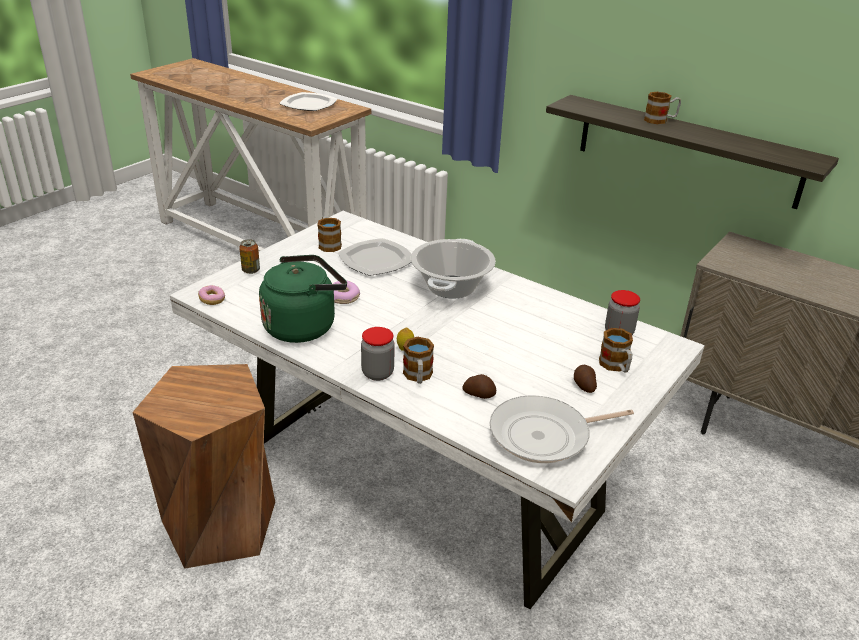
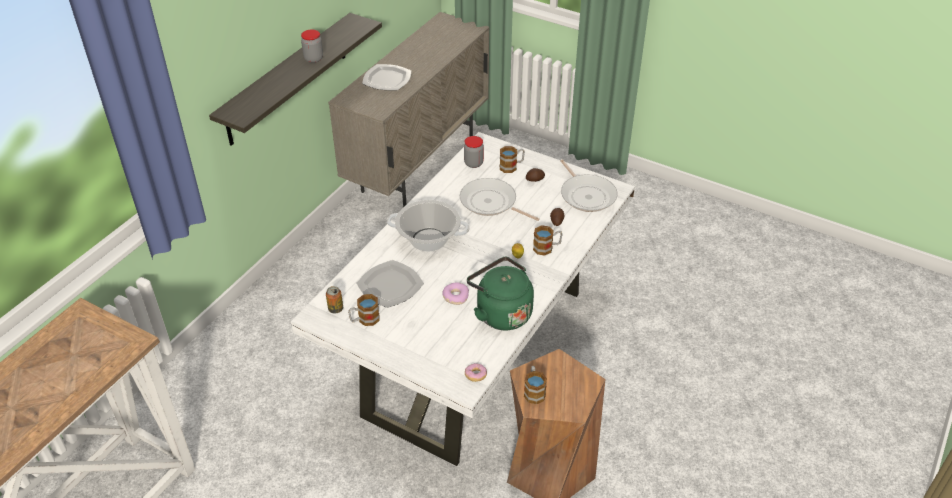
camera: 95 degrees left, 10 degrees up
can [239,239,260,274] -> can moved to [326,286,343,314]
plate [279,92,337,111] -> plate moved to [362,64,411,91]
jar [361,327,394,381] -> jar moved to [301,29,323,63]
mug [644,92,681,124] -> mug moved to [524,366,547,404]
none -> frying pan [460,178,540,221]

